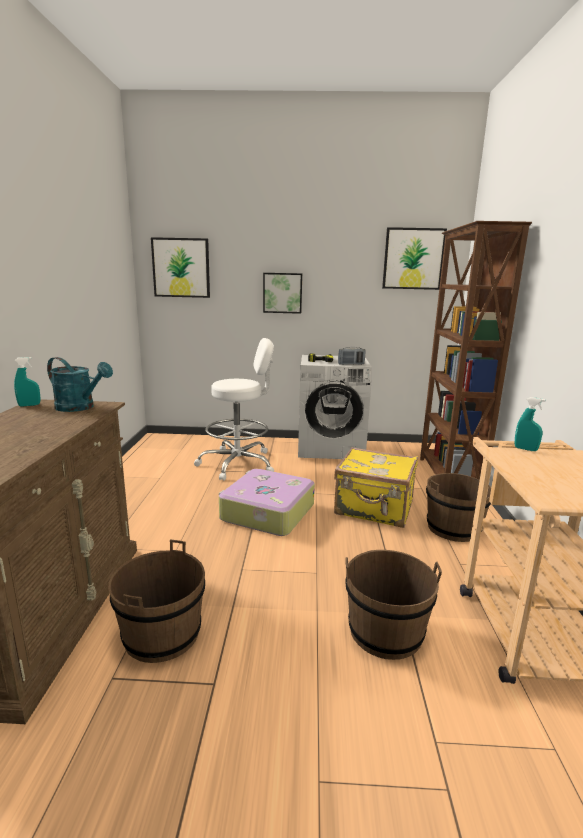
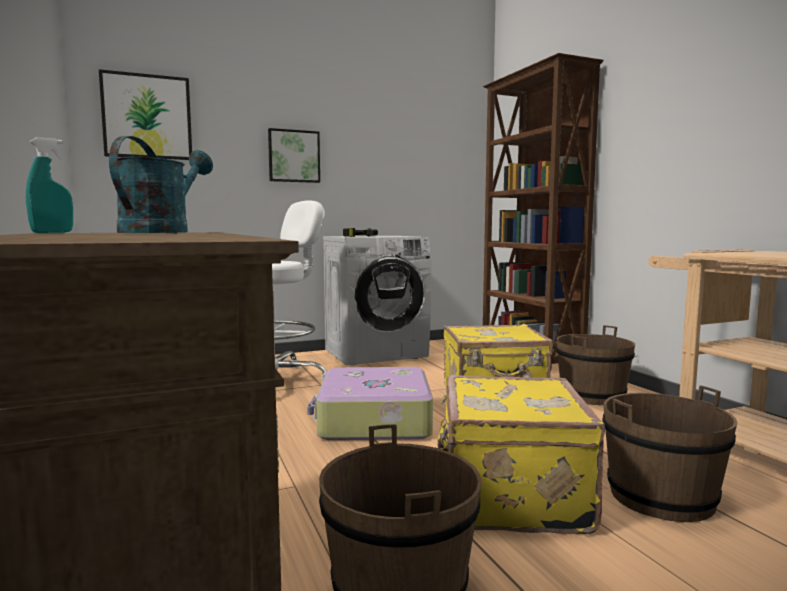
camera: 25 degrees left, 10 degrees down
turquoise watering can [47,357,113,412] -> turquoise watering can turned 75 degrees counterclockwise [109,136,213,233]
radio [338,347,365,365] -> none
picture [382,227,447,290] -> none
turquoise spray bottle [515,397,546,451] -> none
none -> yellow suitcase [438,375,605,534]

